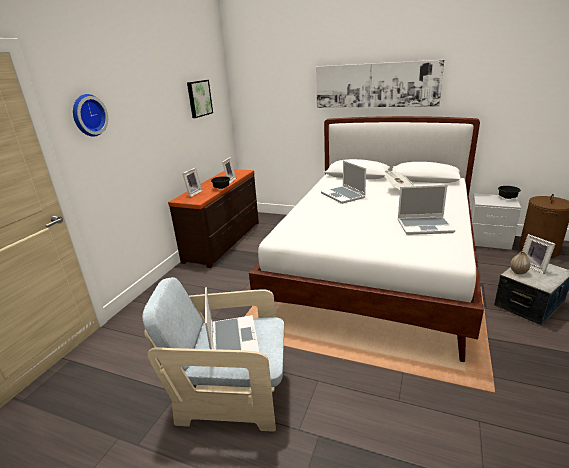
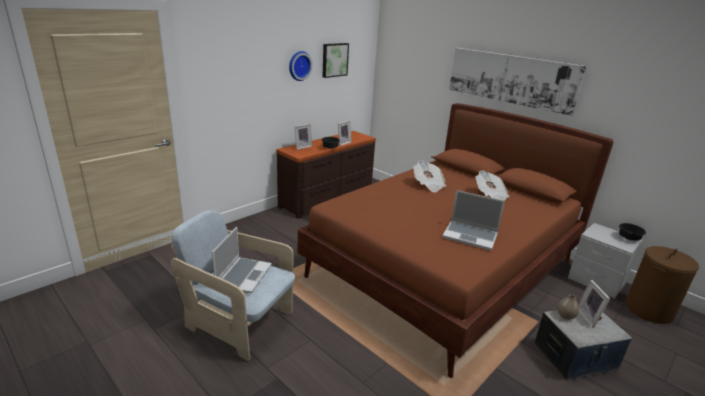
camera: 20 degrees right, 0 degrees up
wall clock [73,94,108,137] -> wall clock moved to [289,51,313,81]
white bed [249,116,484,362] -> brown bed [298,103,613,378]
laptop [321,161,366,204] -> newspaper [413,161,446,193]

